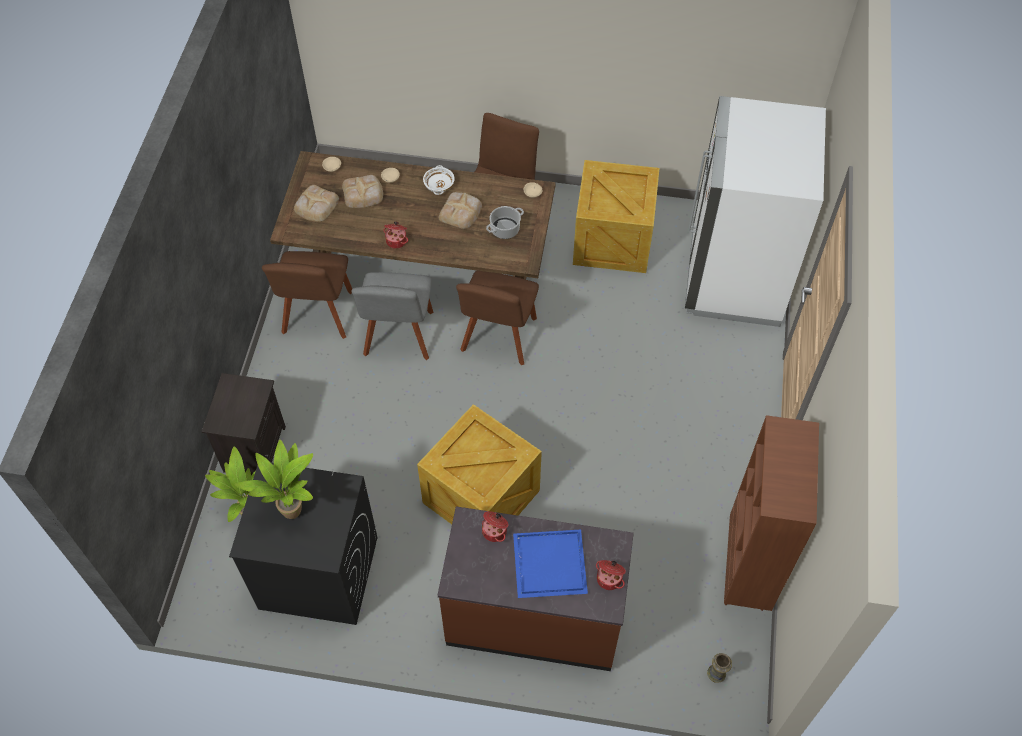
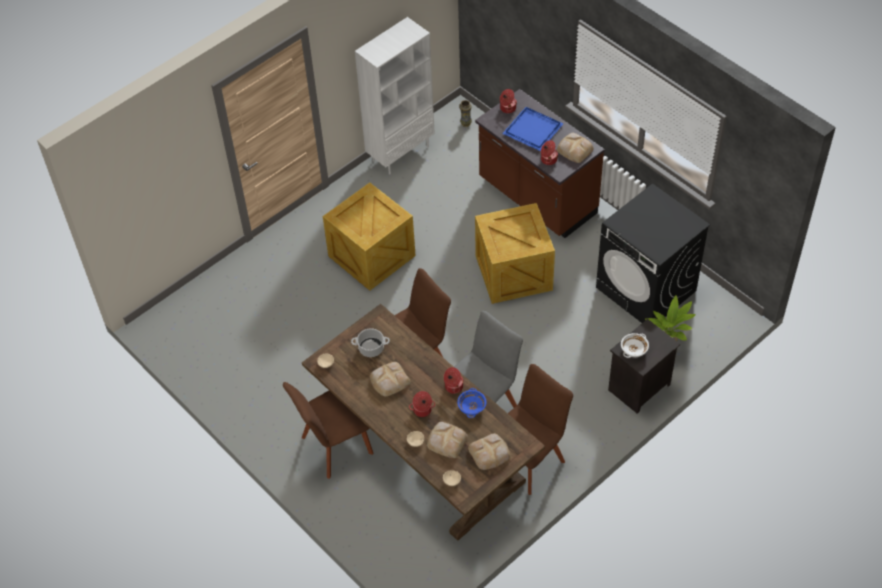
camera: 140 degrees left, 5 degrees down
potted plant [235,440,313,519] -> none
white bowl [423,165,455,195] -> white bowl moved to [621,333,649,358]
crate [573,160,660,273] -> crate moved to [323,182,416,291]
white fridge [685,96,826,327] -> none
brown bookcase [724,415,819,611] -> white bookcase [355,17,435,175]
none -> cooking pot [409,391,435,417]
none -> blue bowl [457,388,486,418]
none -> bread [557,133,594,163]

